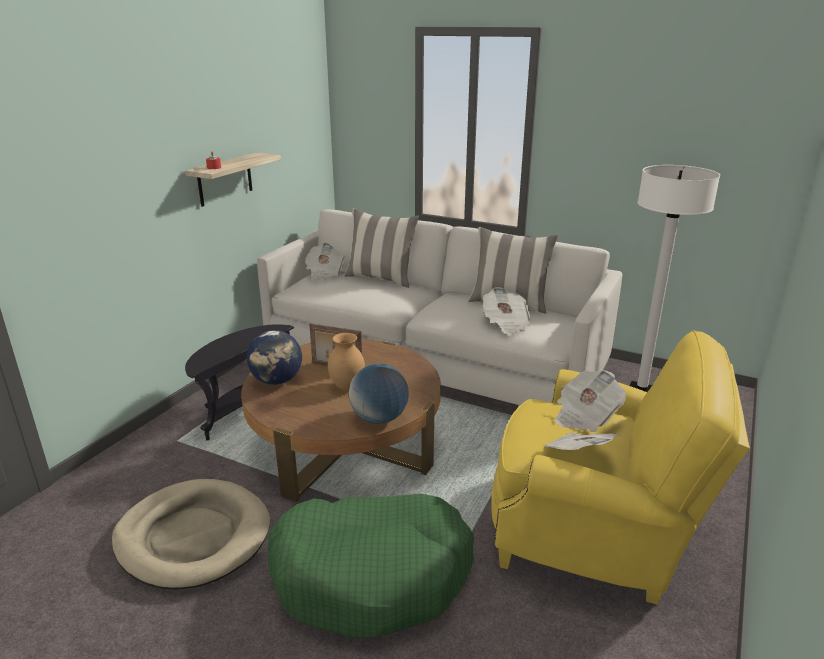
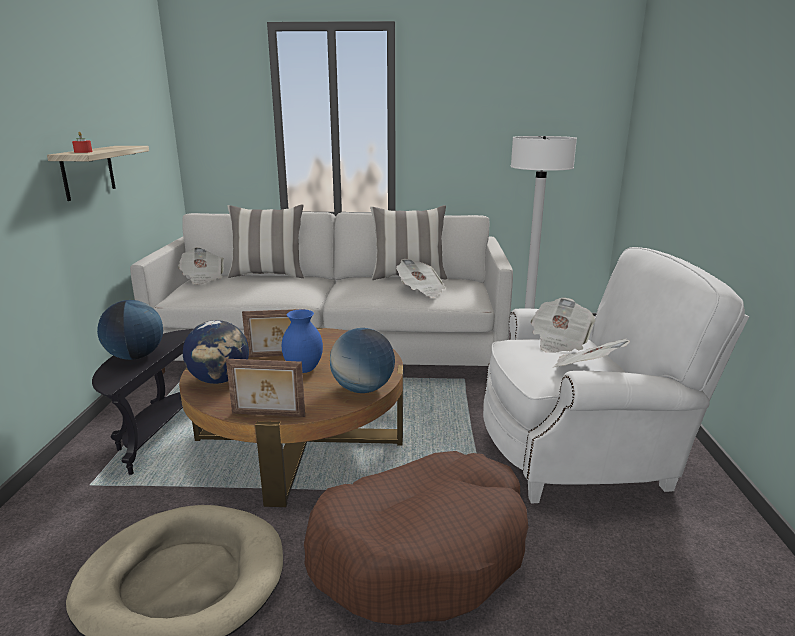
camera: 25 degrees left, 5 degrees down
green dog bed [268,494,474,638] -> brown dog bed [304,451,528,625]
brown vase [328,333,365,390] -> blue vase [282,309,323,373]
yellow armchair [492,330,750,605] -> white armchair [483,247,749,504]
none -> globe [97,300,163,360]
none -> picture frame [226,359,305,417]

